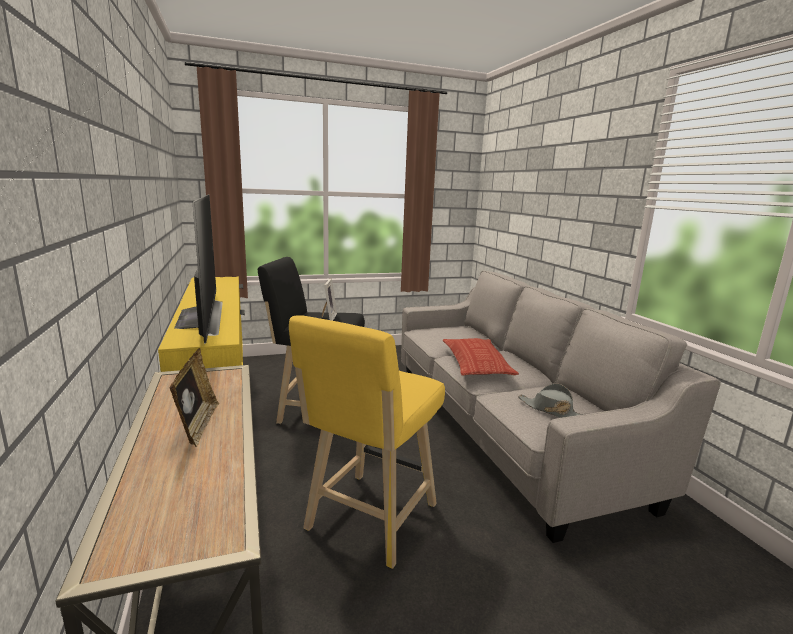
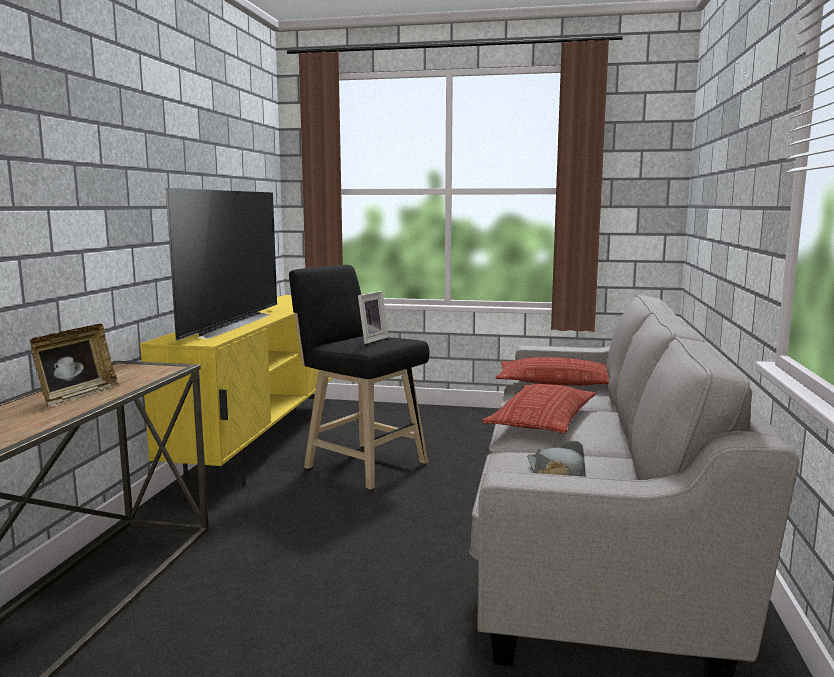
camera: 30 degrees right, 5 degrees down
yellow stool [289,315,445,569] -> none
none -> pillow [495,357,609,385]

